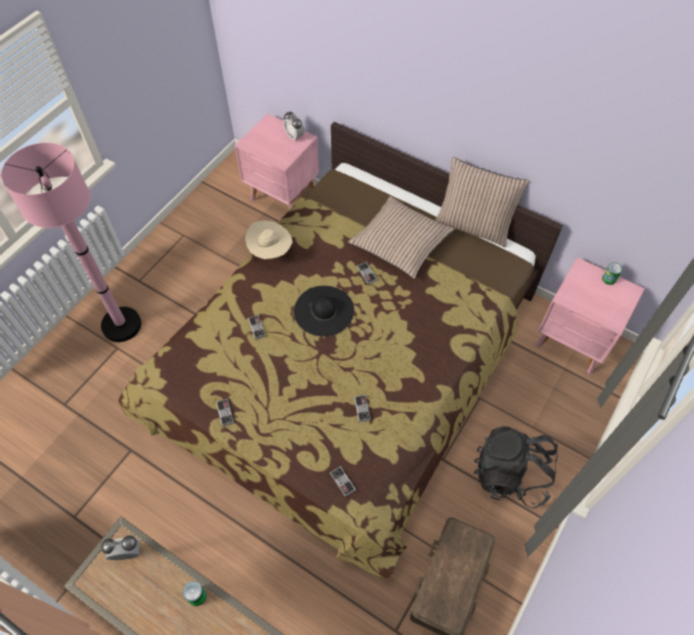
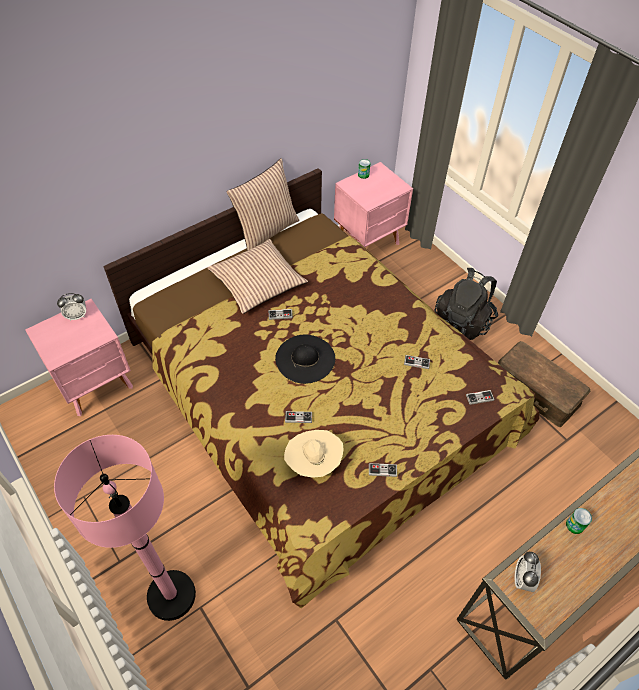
camera: 70 degrees left, 5 degrees down
beige hat [245,221,292,259] -> beige hat moved to [284,430,344,478]

